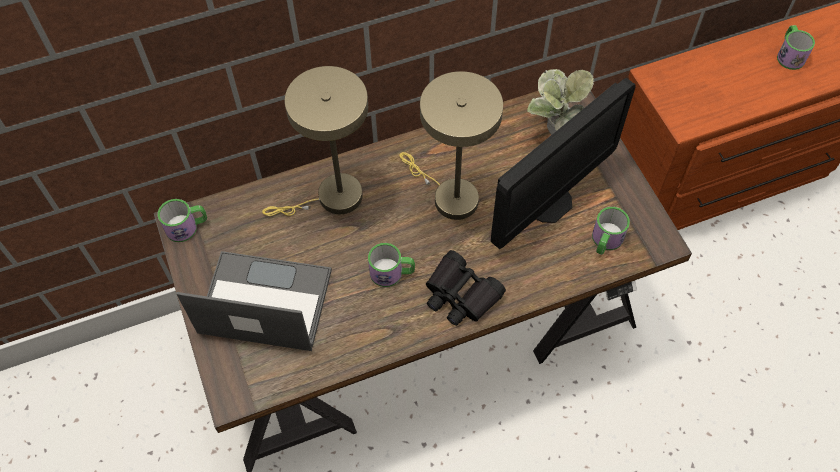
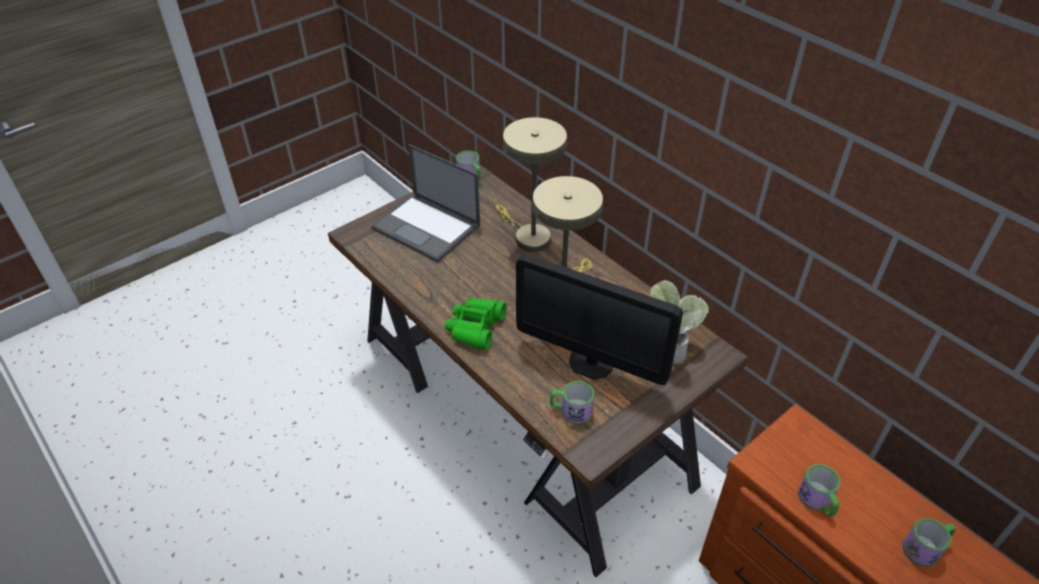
camera: 70 degrees right, 15 degrees down
laptop [176,251,332,351] -> laptop turned 135 degrees clockwise [371,144,480,262]
mug [368,243,415,287] -> mug moved to [798,464,840,516]
black binoculars [426,250,506,326] -> green binoculars [444,298,507,349]

